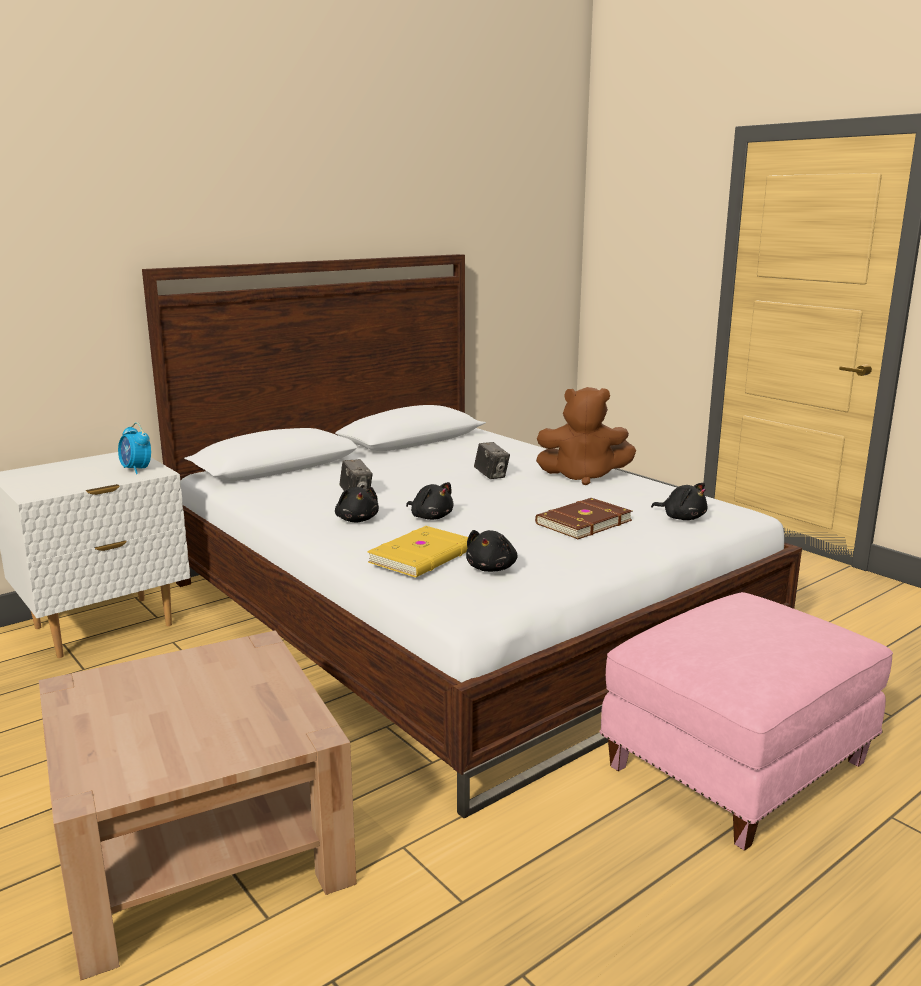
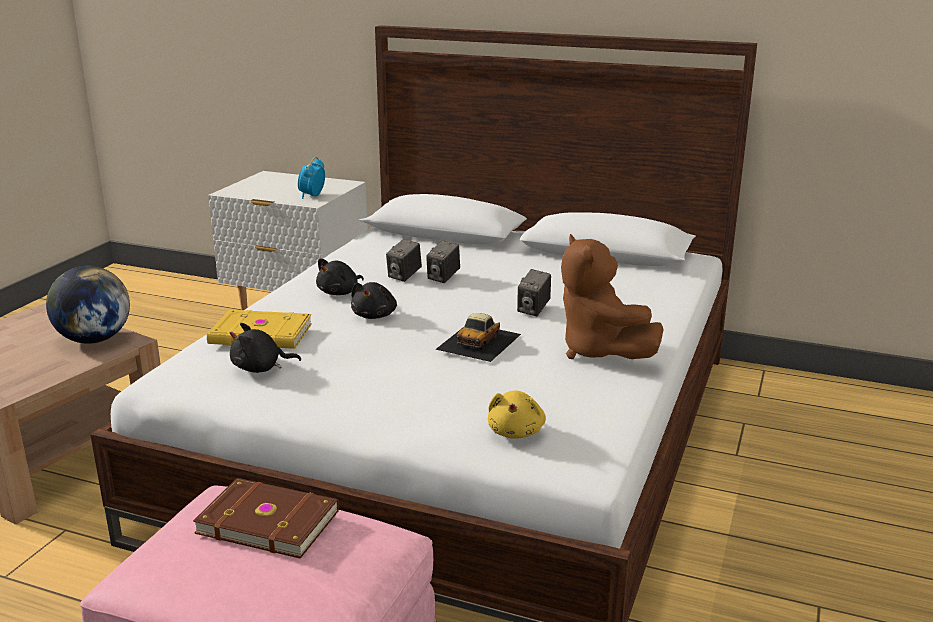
camera: 60 degrees right, 5 degrees up
brown book [535,498,632,539] -> brown book moved to [193,478,339,559]
black plush toy [651,483,707,520] -> yellow plush toy [488,391,546,439]
none -> globe [46,266,130,344]
none -> camera [426,240,460,283]
none -> toy car [435,313,521,362]

